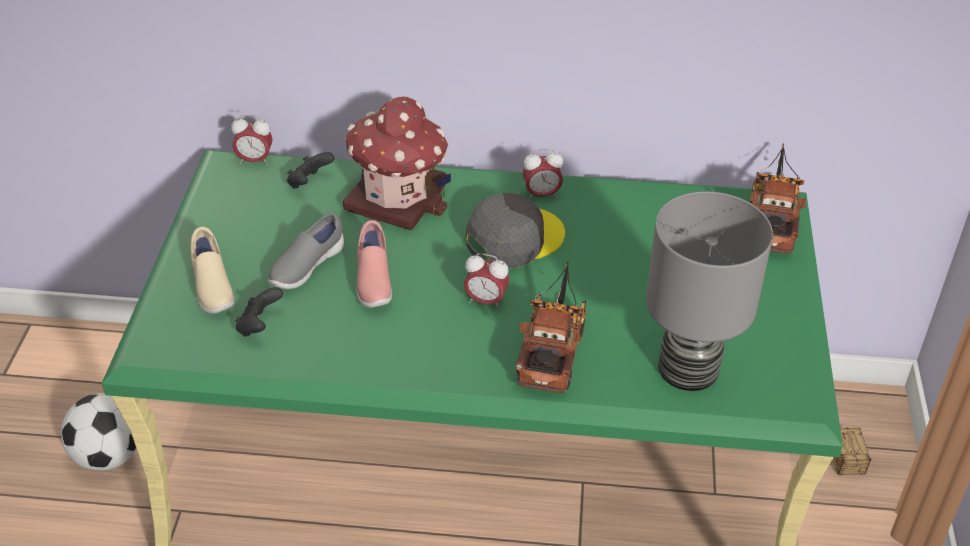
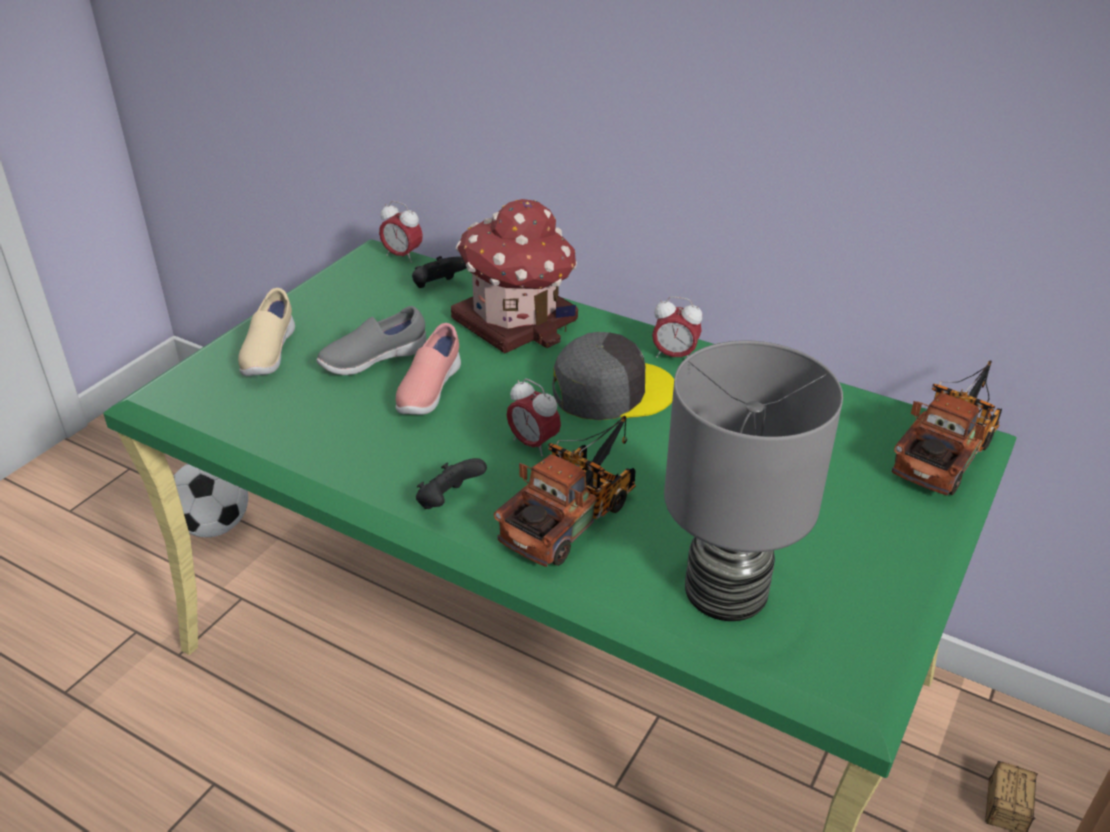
camera: 25 degrees right, 5 degrees down
black game controller [236,287,283,337] -> black game controller moved to [416,458,487,509]

